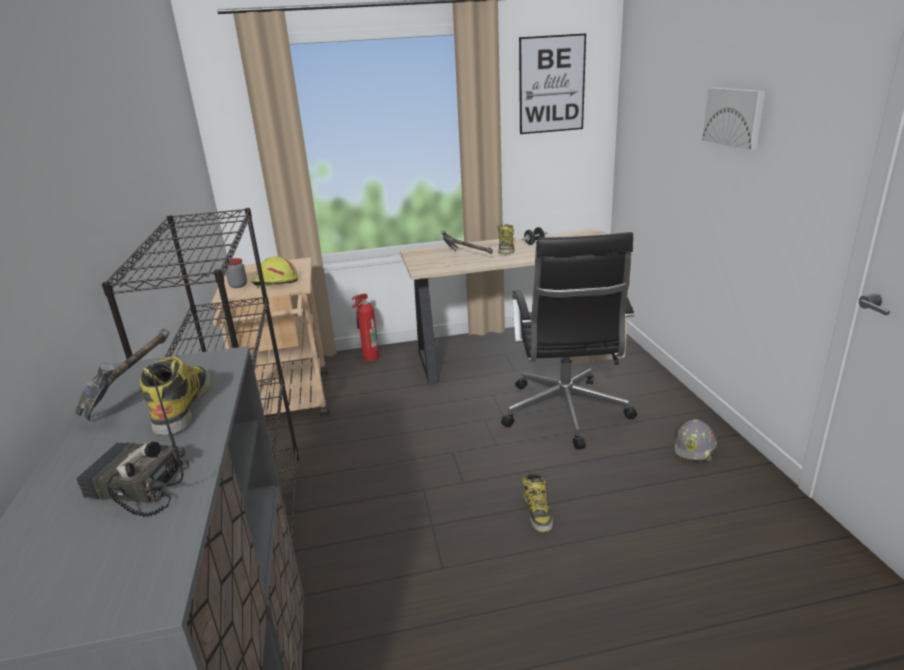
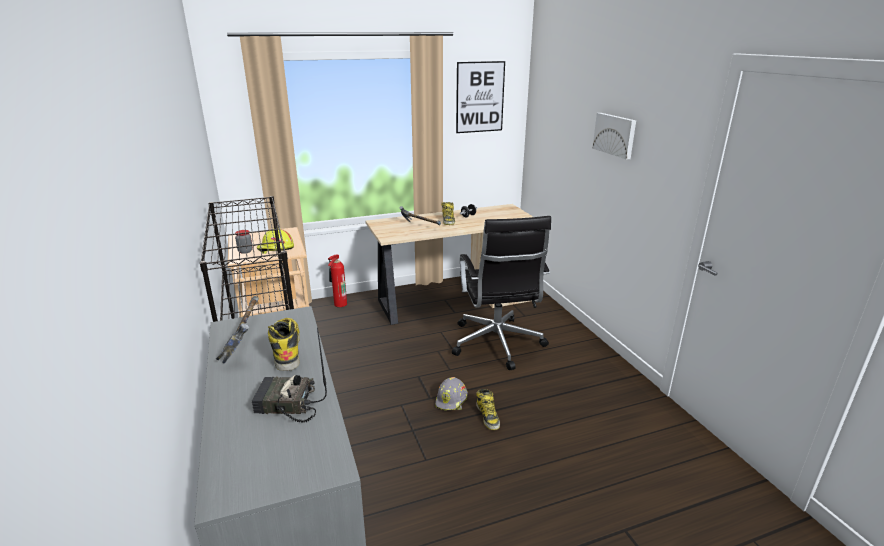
camera: 10 degrees left, 0 degrees up
grey hard hat [674,419,717,461] -> grey hard hat moved to [435,377,468,410]

